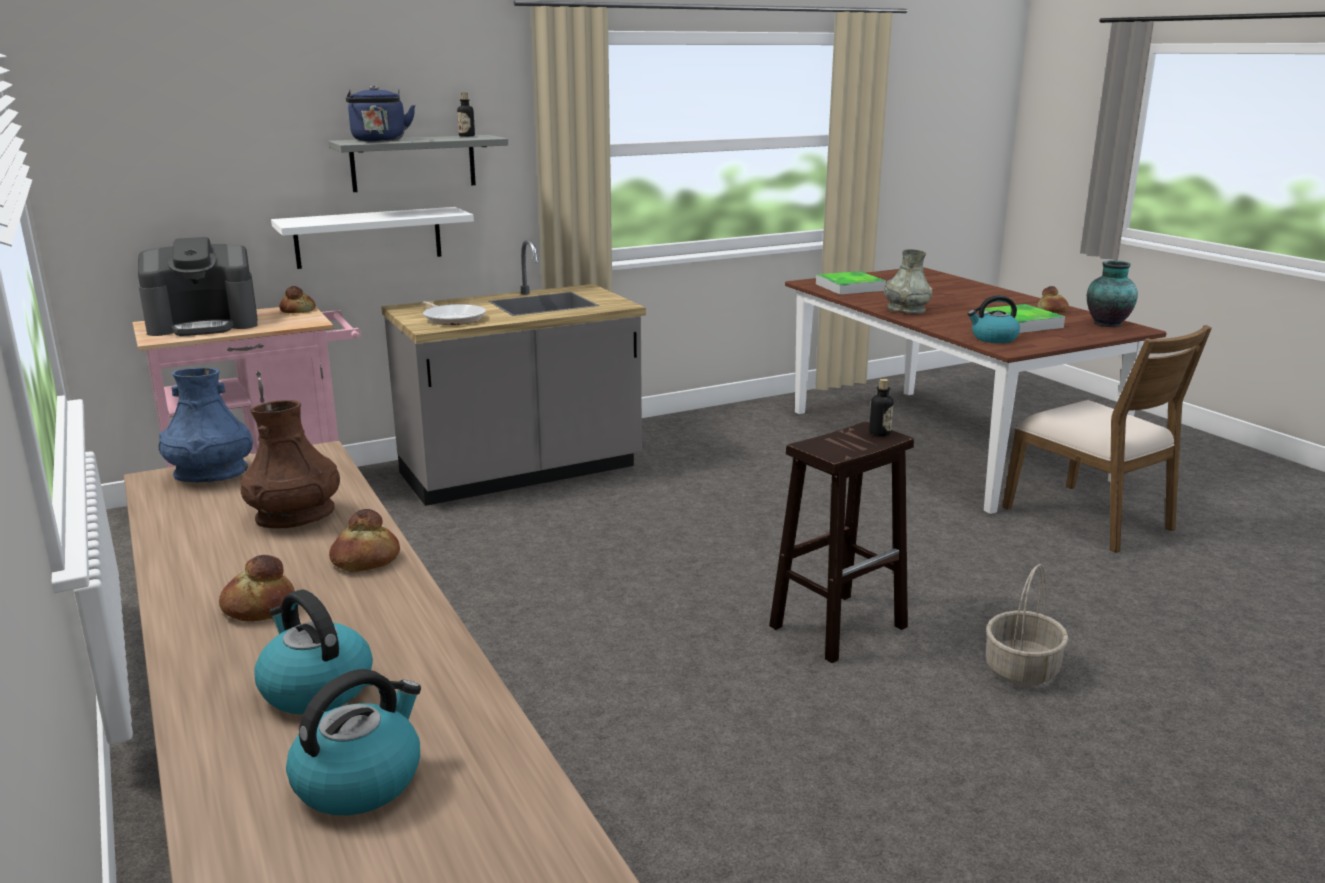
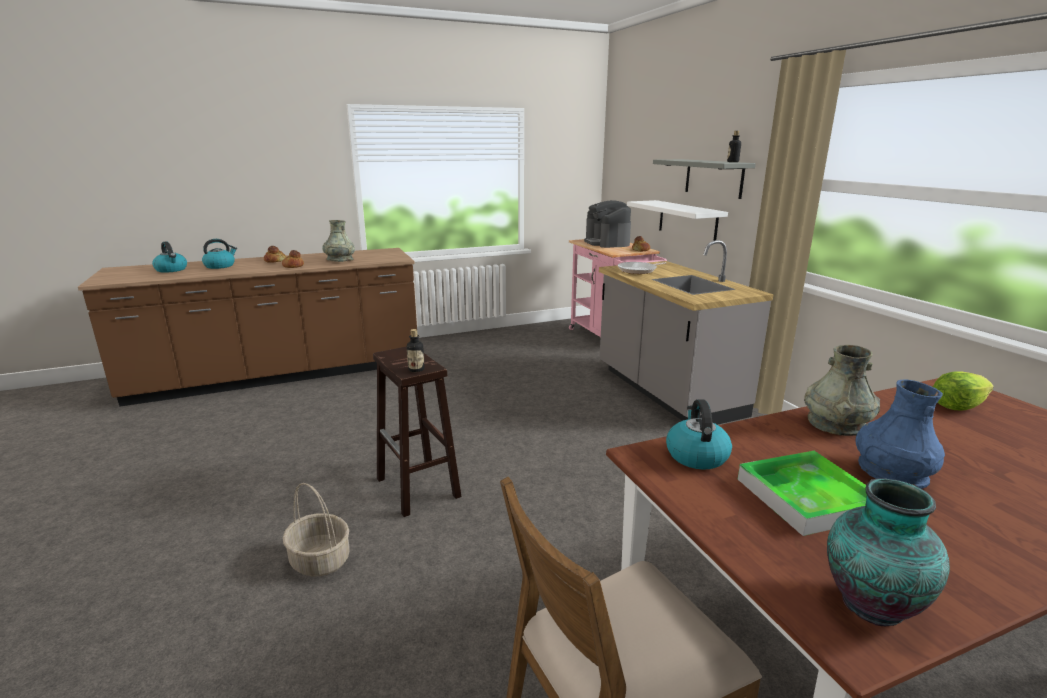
camera: 95 degrees right, 0 degrees up
blue vase [159,368,253,483] -> blue vase moved to [856,380,945,489]
brown vase [241,400,340,528] -> grey vase [322,220,355,262]
blue kettle [346,86,415,142] -> none
tray [816,271,886,294] -> lettuce [933,371,994,411]
bread [1037,286,1069,313] -> none

